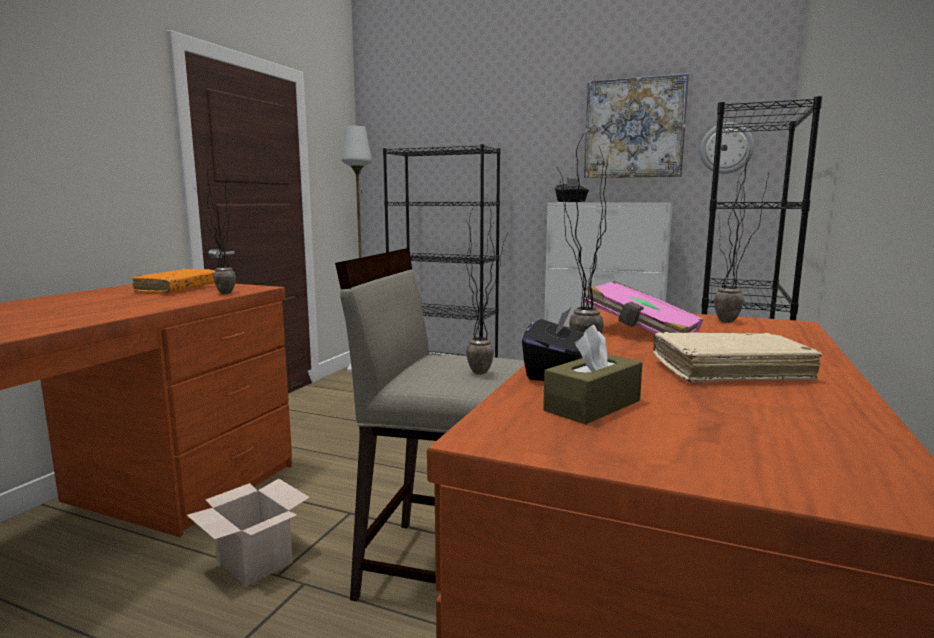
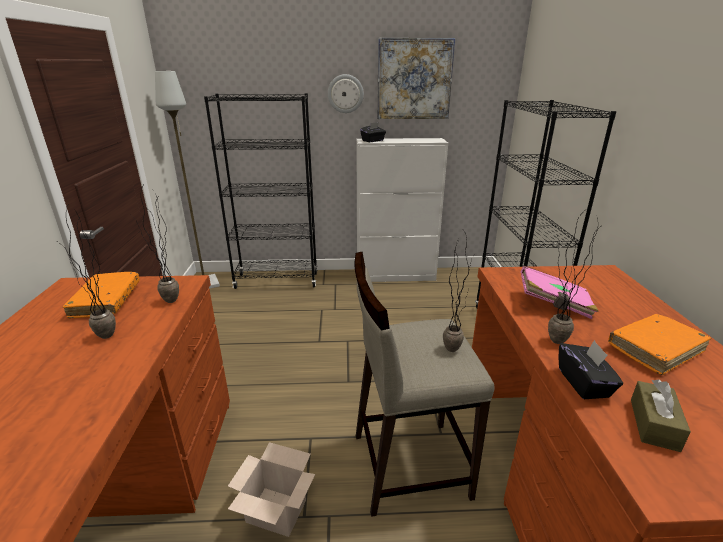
camera: 25 degrees left, 15 degrees up
beige book [653,332,822,383] -> orange book [608,314,711,375]
wall clock [700,122,754,174] -> wall clock moved to [328,74,364,113]
potted plant [714,147,769,323] -> potted plant moved to [58,205,116,339]

